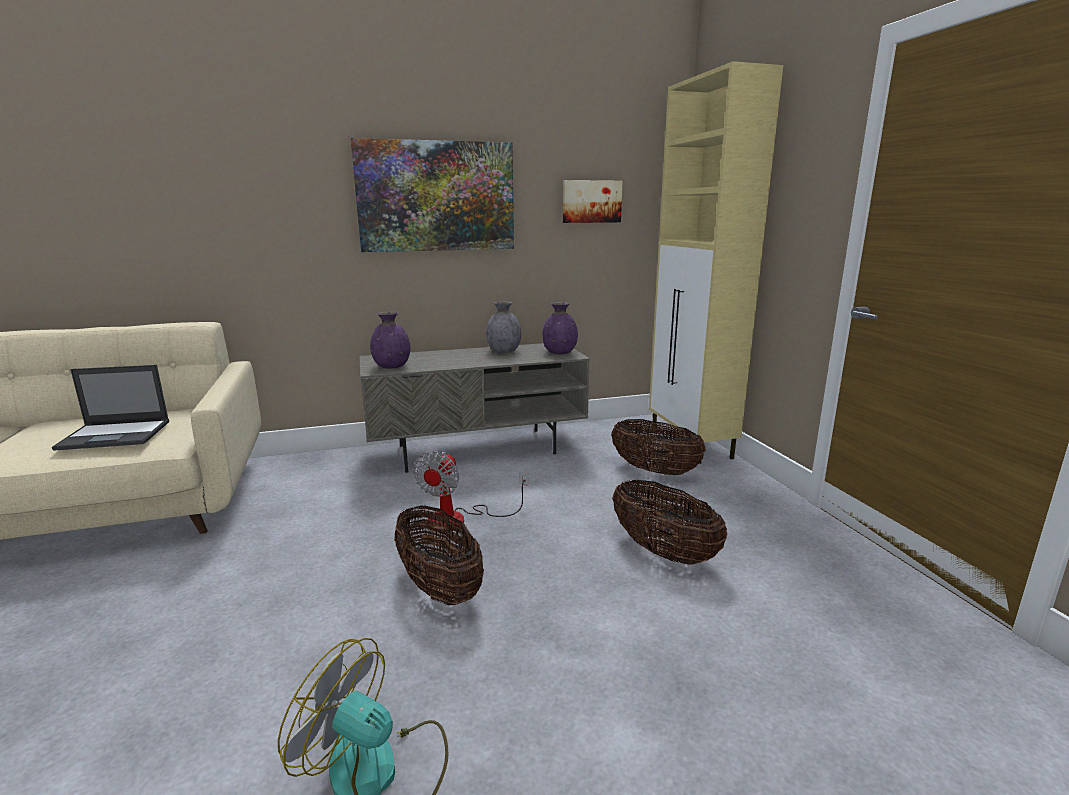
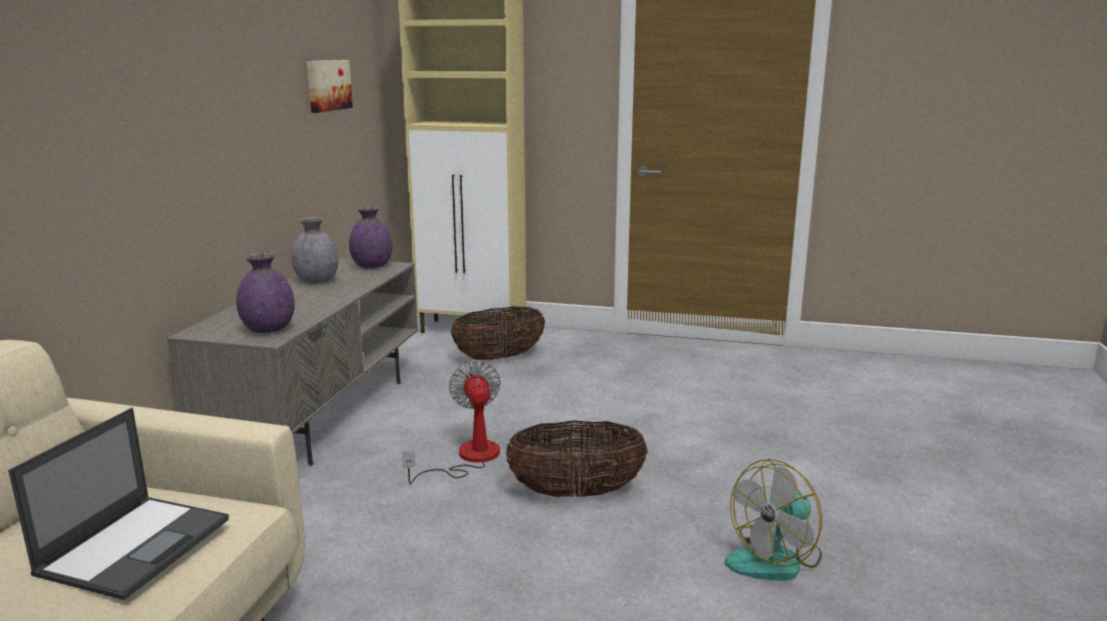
camera: 60 degrees left, 0 degrees up
picture [351,138,514,252] -> none
fan [413,451,529,531] -> fan turned 150 degrees counterclockwise [402,360,501,484]
basket [612,480,727,565] -> none

